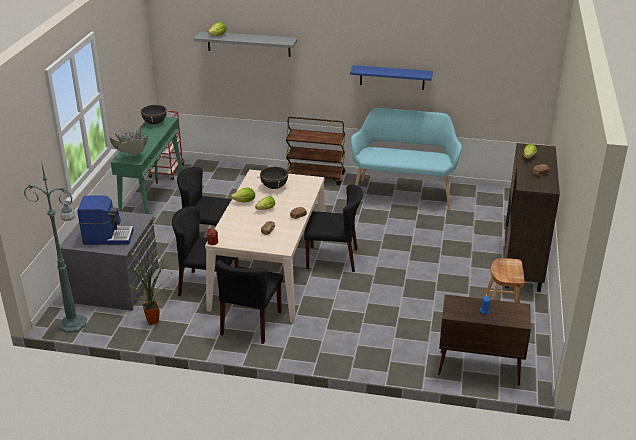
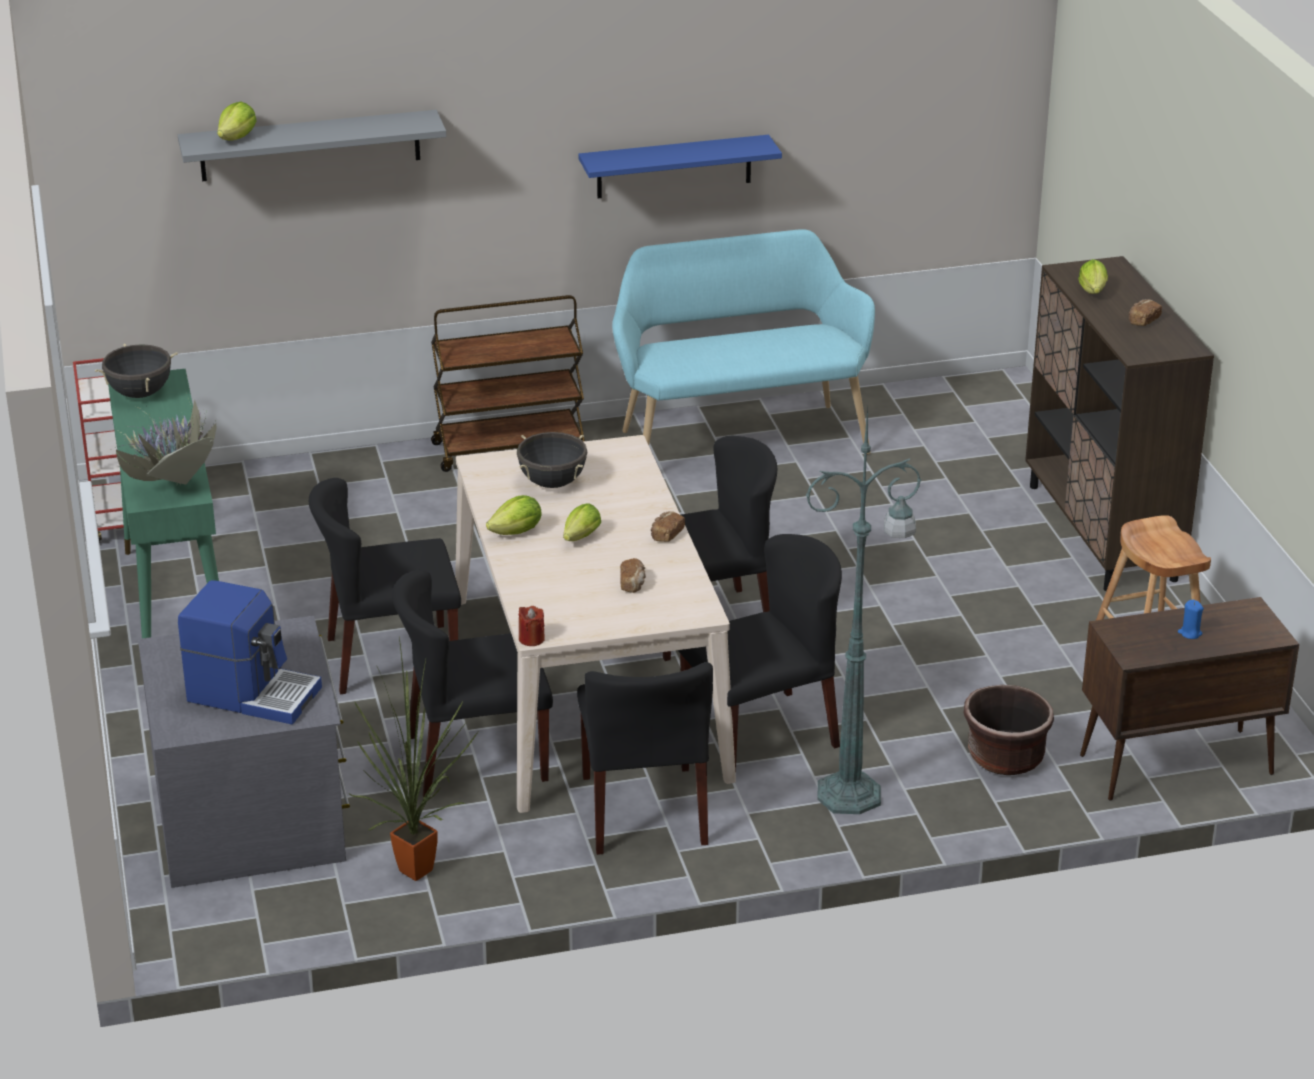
camera: 25 degrees left, 0 degrees up
green floor lamp [24,161,87,333] -> green floor lamp moved to [806,409,922,814]
coffee machine [77,195,134,245] -> coffee machine turned 45 degrees clockwise [178,580,322,725]
none -> black chair [678,534,842,774]
none -> brown planter [963,685,1054,775]

